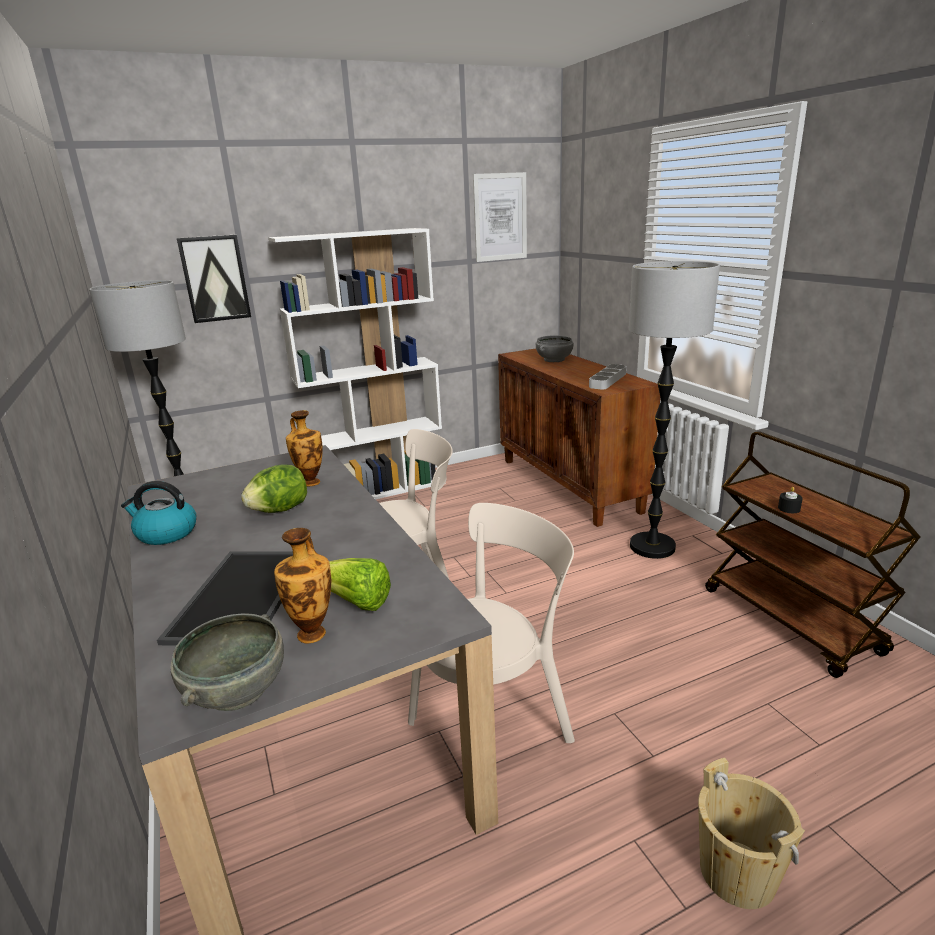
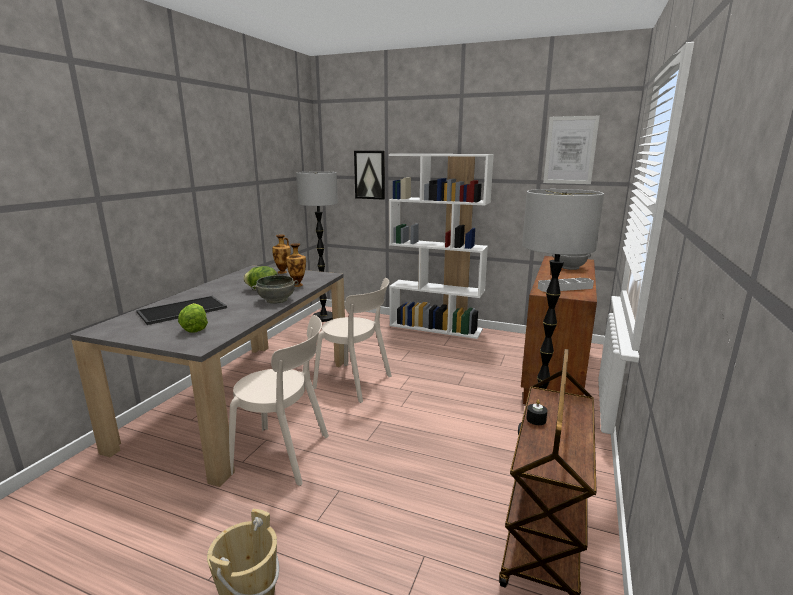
camera: 45 degrees right, 5 degrees down
kettle [121,481,196,545] -> none
grey bowl [170,614,284,711] -> grey bowl moved to [252,275,299,304]
vase [274,528,331,643] -> vase moved to [272,234,291,274]

